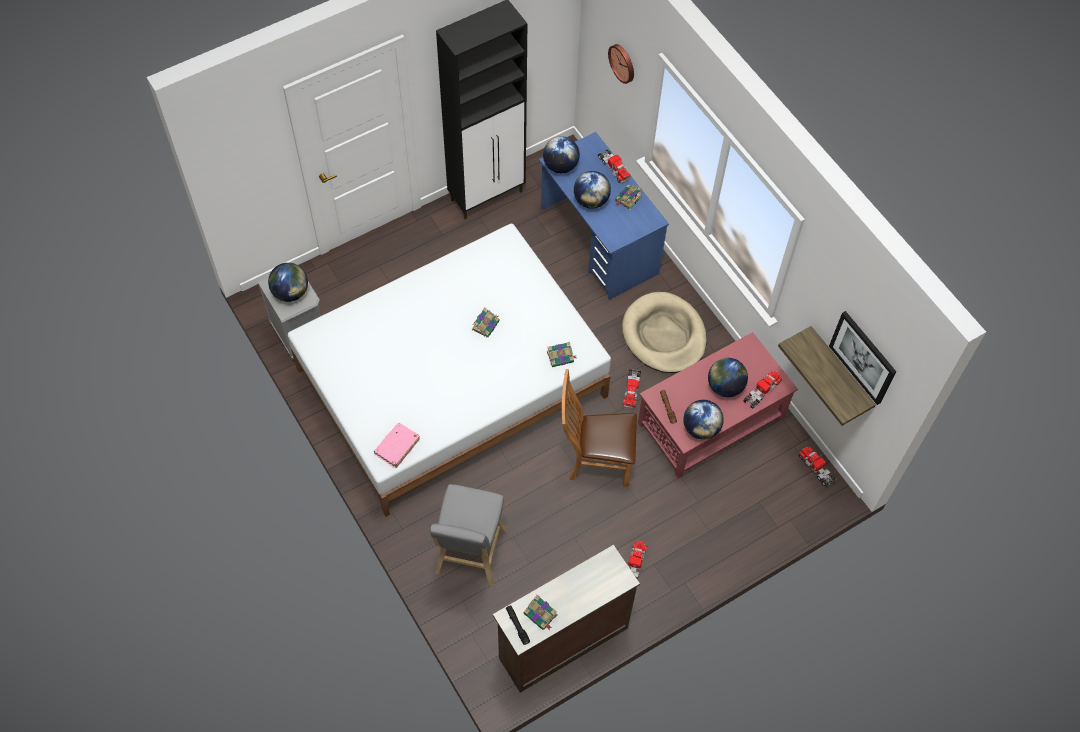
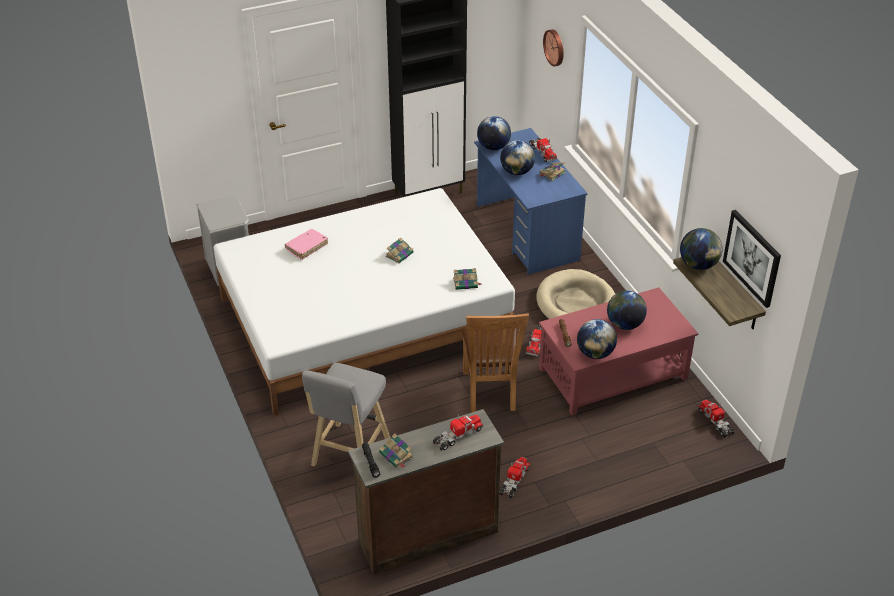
camera: 10 degrees right, 20 degrees down
globe [268,263,308,302] -> globe moved to [680,228,723,270]
pink book [374,423,420,468] -> pink book moved to [285,229,328,260]
brown chair [562,369,637,487] -> brown chair turned 105 degrees counterclockwise [462,313,529,412]
toy truck [743,371,782,409] -> toy truck moved to [433,414,483,451]

